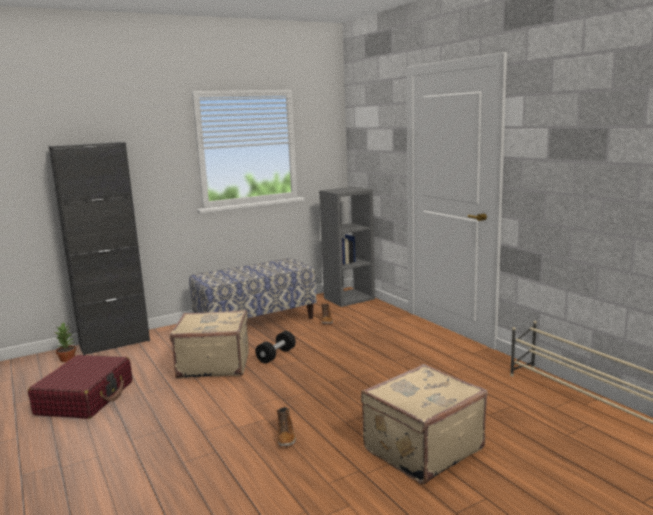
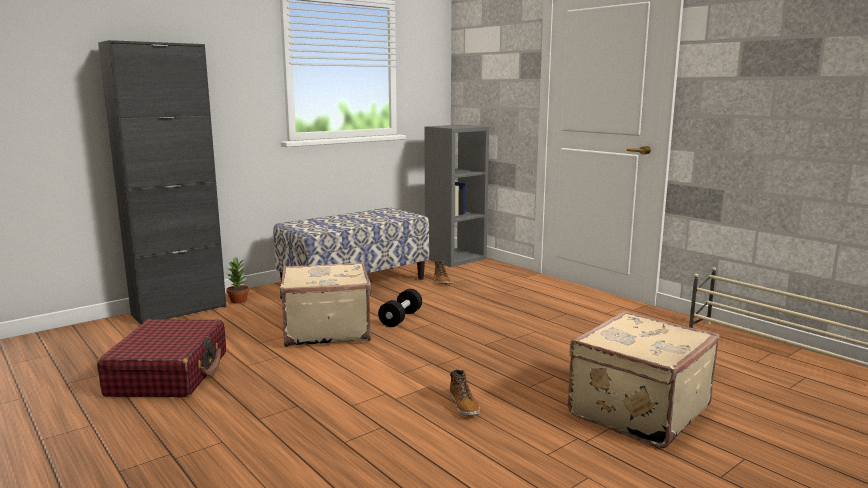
camera: 10 degrees left, 0 degrees up
potted plant [55,322,76,362] -> potted plant moved to [226,256,249,304]

